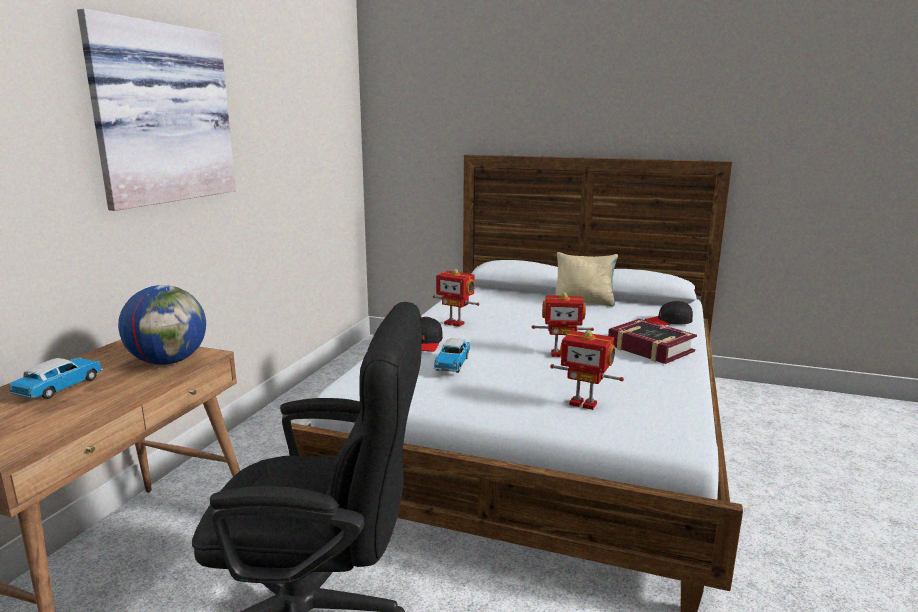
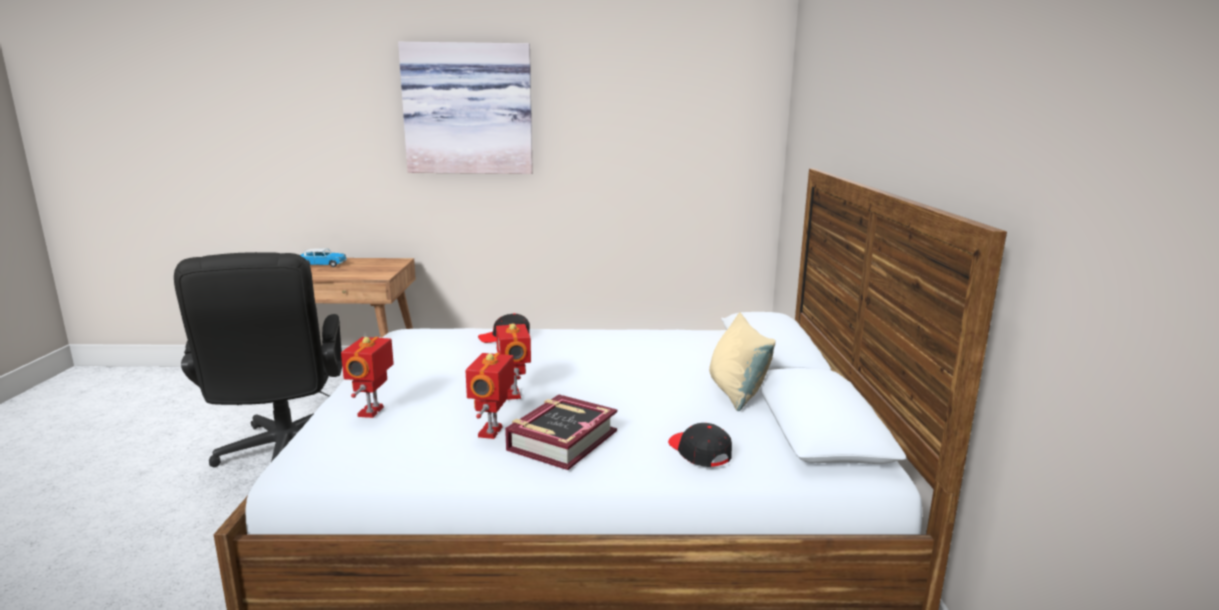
camera: 70 degrees right, 0 degrees up
globe [118,285,206,365] -> none
toy robot [433,269,480,327] -> toy robot moved to [465,353,514,439]
toy car [434,338,470,373] -> none

